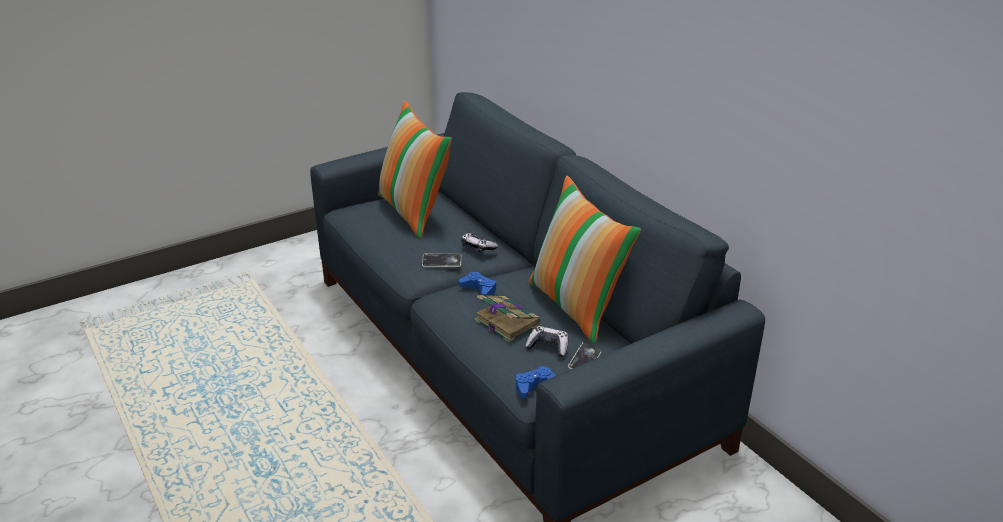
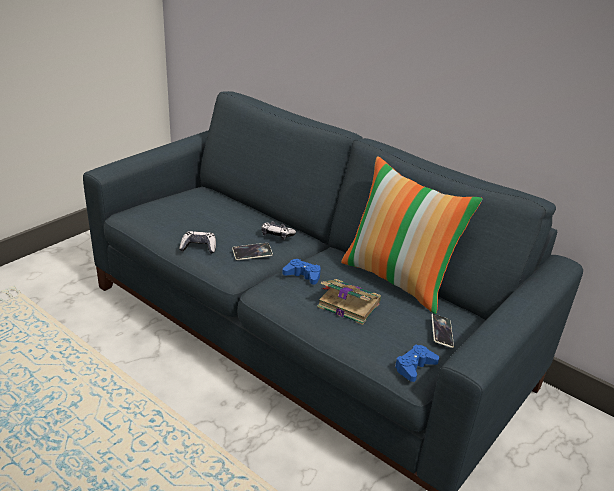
camera: 20 degrees left, 0 degrees up
pillow [378,101,452,239] -> none
game controller [525,326,568,357] -> game controller moved to [179,231,216,254]

